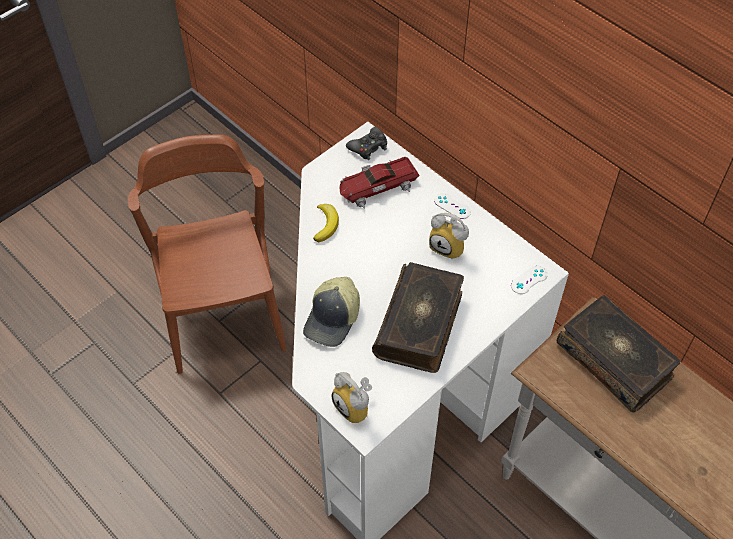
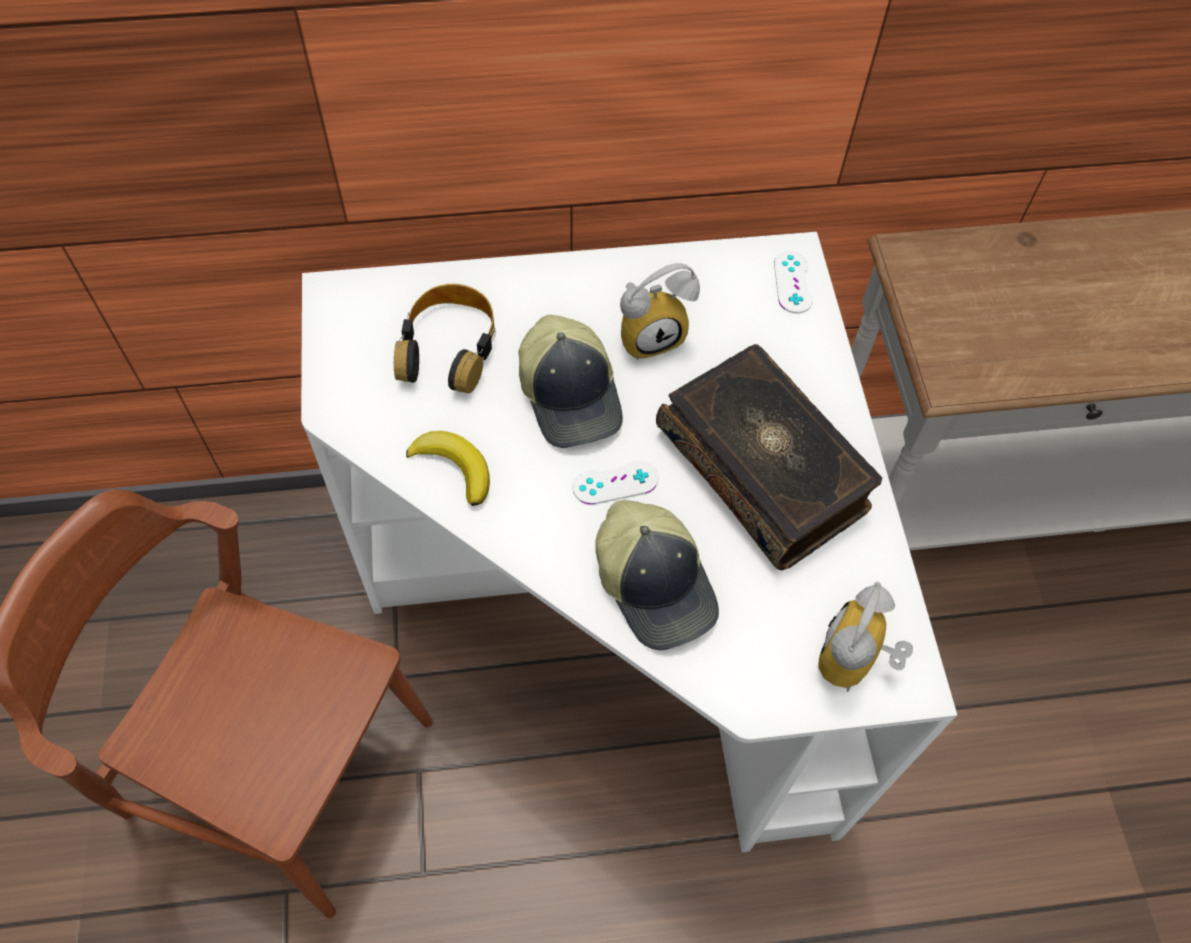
camera: 55 degrees left, 5 degrees up
alarm clock [332,372,372,423] -> alarm clock turned 120 degrees clockwise [818,582,913,692]
toy car [339,157,420,209] -> headphones [394,284,496,393]
black game controller [346,127,387,160] -> none
white game controller [434,193,471,219] -> white game controller moved to [573,460,658,505]
book [557,295,680,412] -> none
none -> cap [518,315,623,448]

